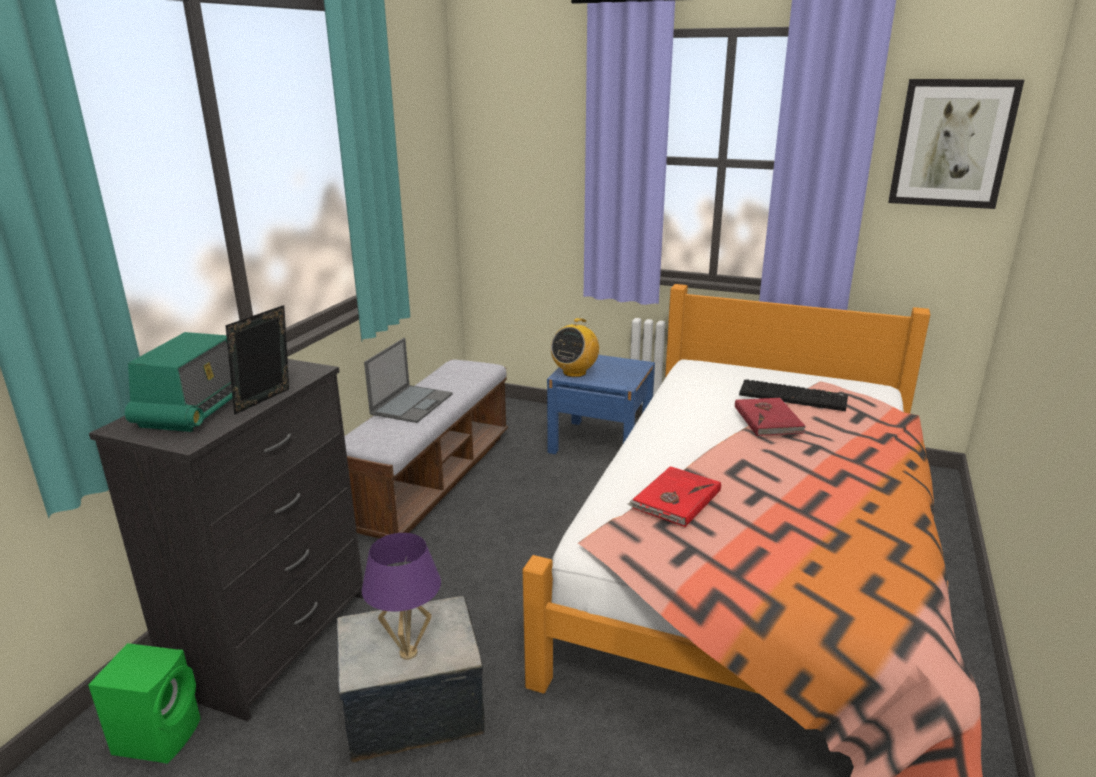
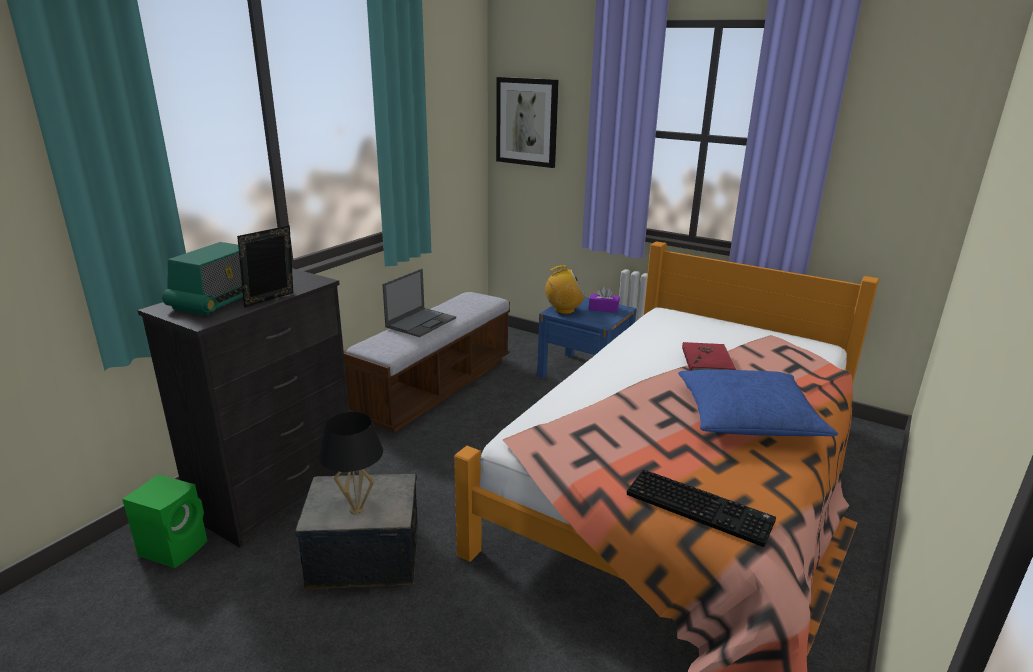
camera: 10 degrees right, 0 degrees up
purple table lamp [362,533,441,660] -> black table lamp [319,412,383,515]
radio [551,318,599,377] -> radio turned 135 degrees counterclockwise [545,265,585,314]
red book [628,466,721,527] -> none
keyboard [739,379,848,411] -> keyboard moved to [627,470,776,547]
picture [888,79,1024,209] -> picture moved to [496,77,559,168]
none -> purple tissue box [589,286,619,313]
none -> blue pillow [678,369,838,436]

